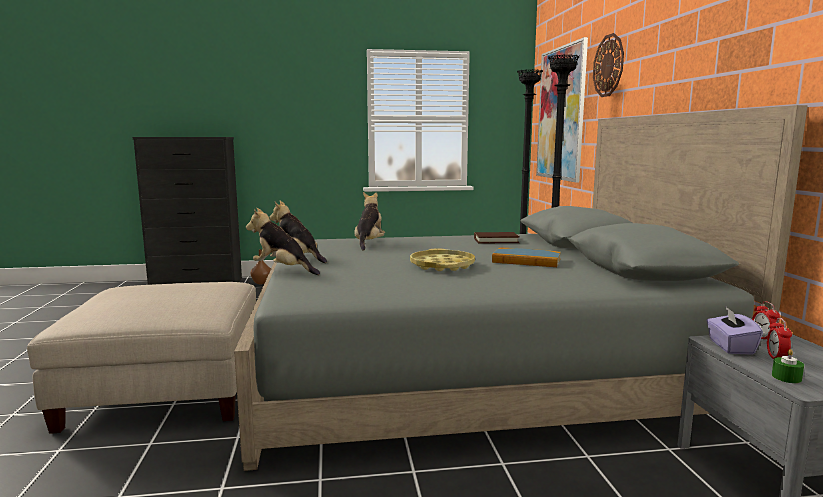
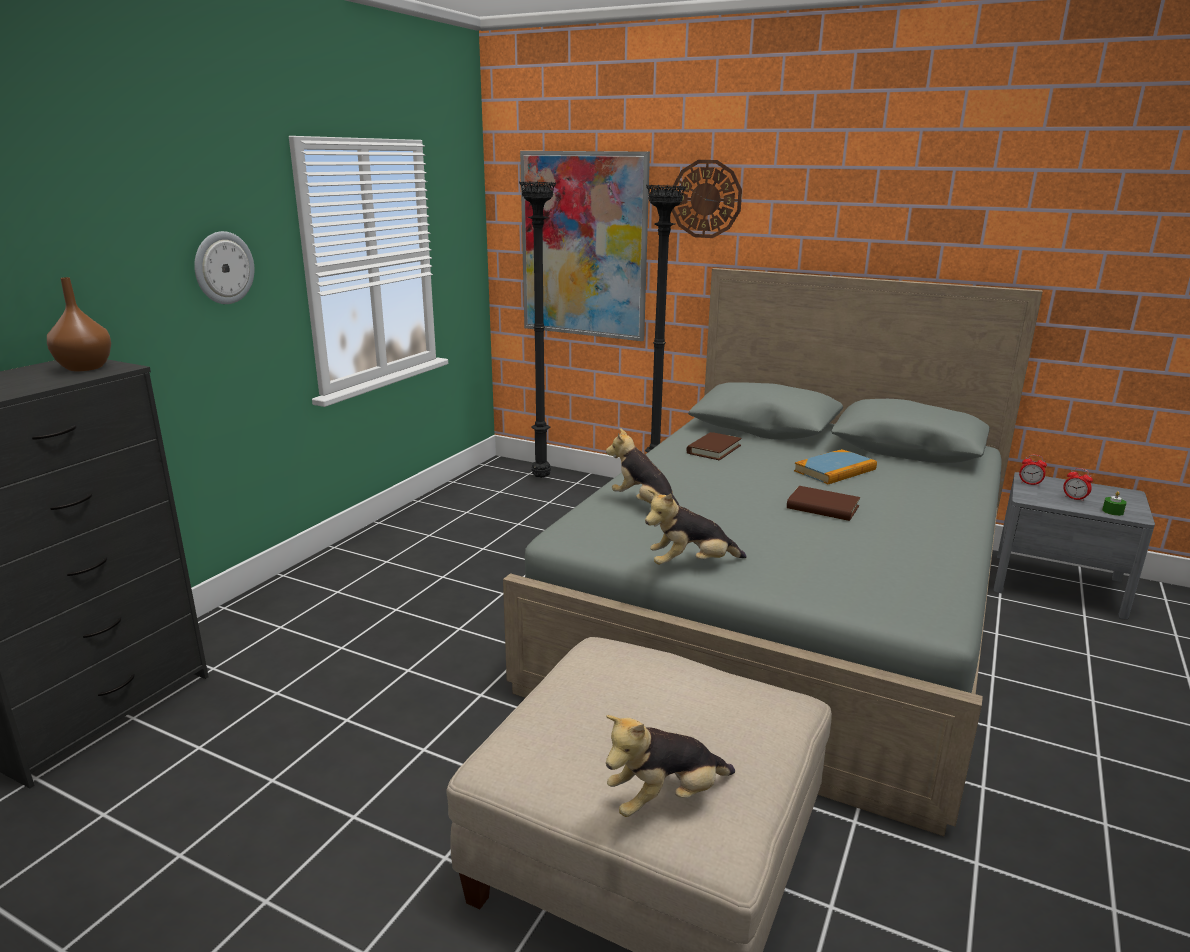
camera: 55 degrees left, 10 degrees up
plush toy [246,208,320,275] -> plush toy moved to [606,715,735,817]
brown vase [251,249,271,284] -> brown vase moved to [47,277,111,371]
yellow tray [410,248,475,271] -> brown book [787,486,860,521]
purple tissue box [706,306,763,355] -> none
none -> wall clock [194,231,254,304]

